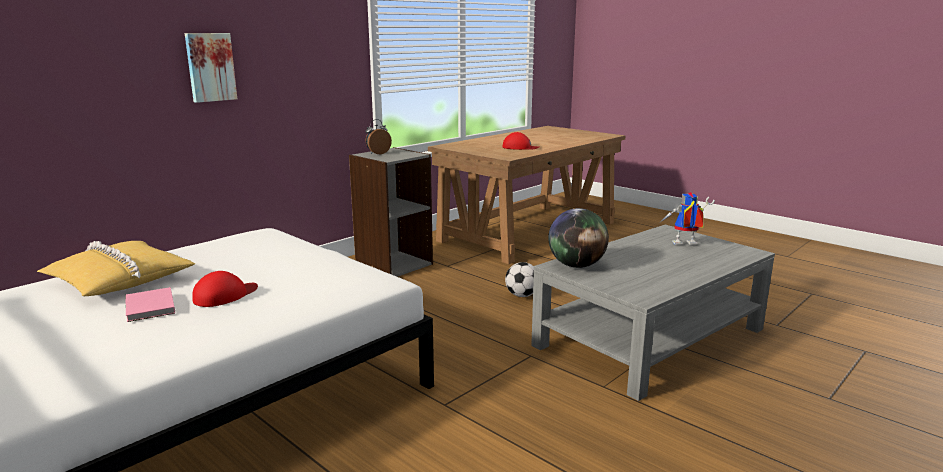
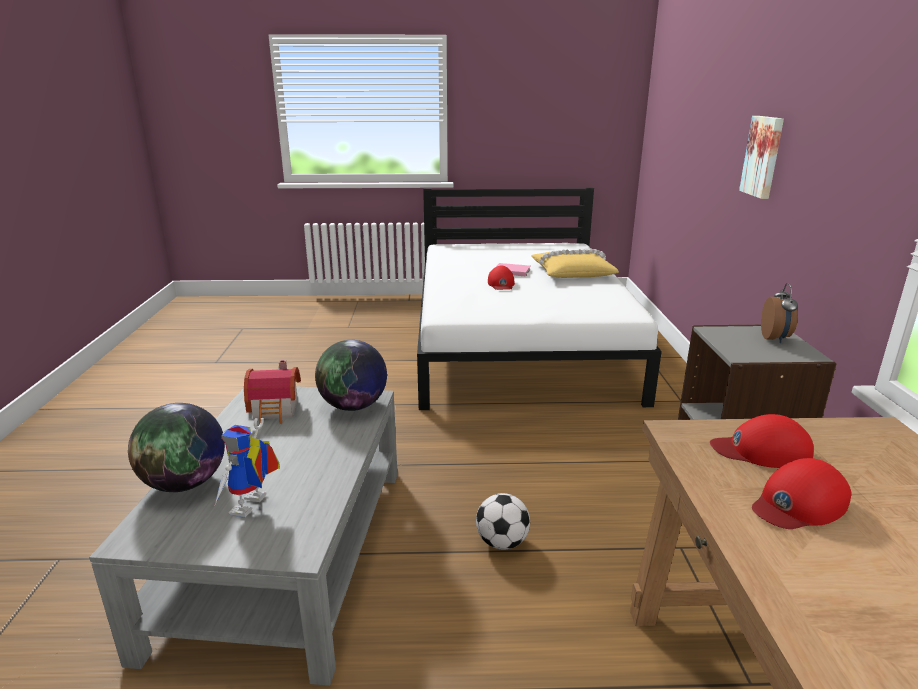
camera: 135 degrees right, 5 degrees up
toy robot [658,192,715,245] -> toy robot turned 150 degrees clockwise [215,418,280,517]
none -> globe [128,403,225,492]
none -> toy house [244,360,301,424]
none -> red cap [710,414,814,468]

